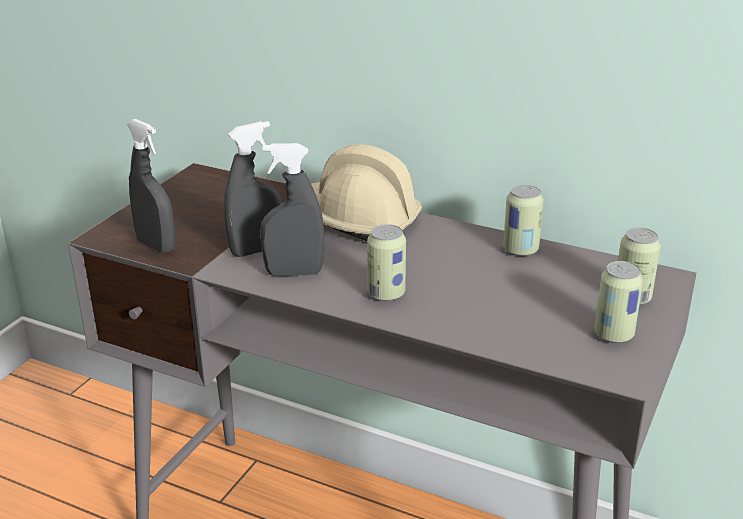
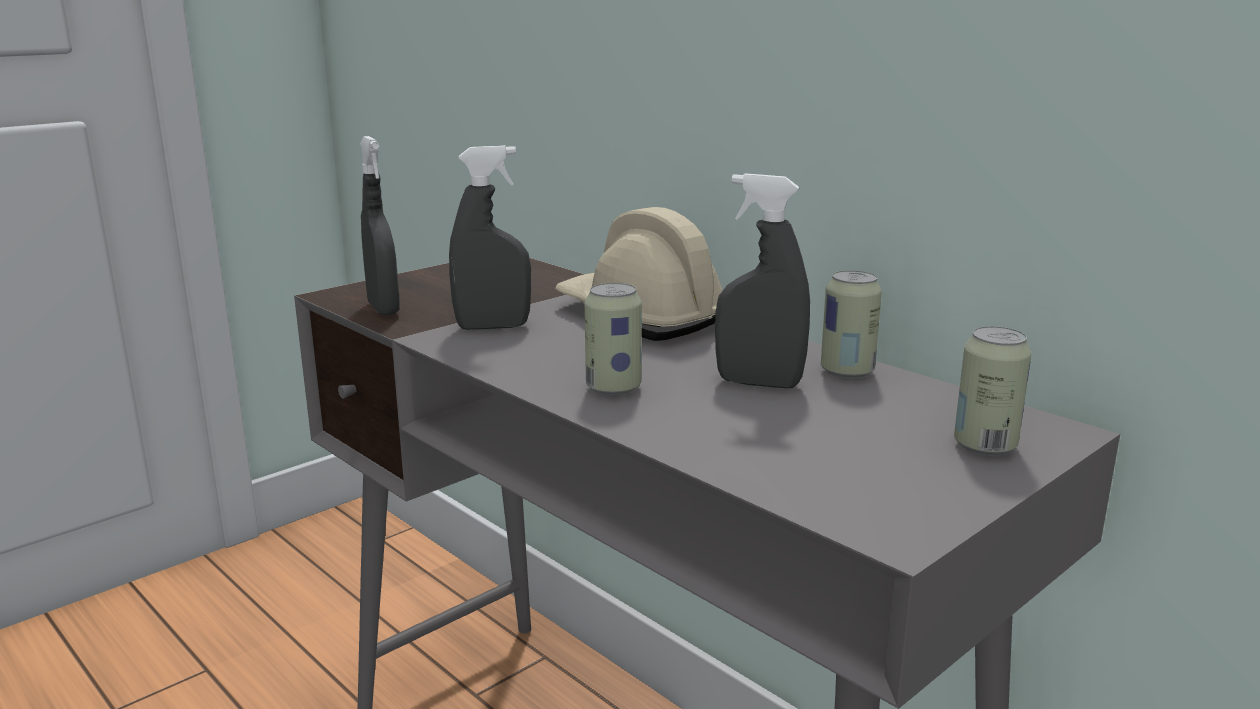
camera: 20 degrees right, 10 degrees down
grey spray bottle [260,143,324,276] -> grey spray bottle moved to [715,173,810,388]
can [594,261,643,343] -> none

